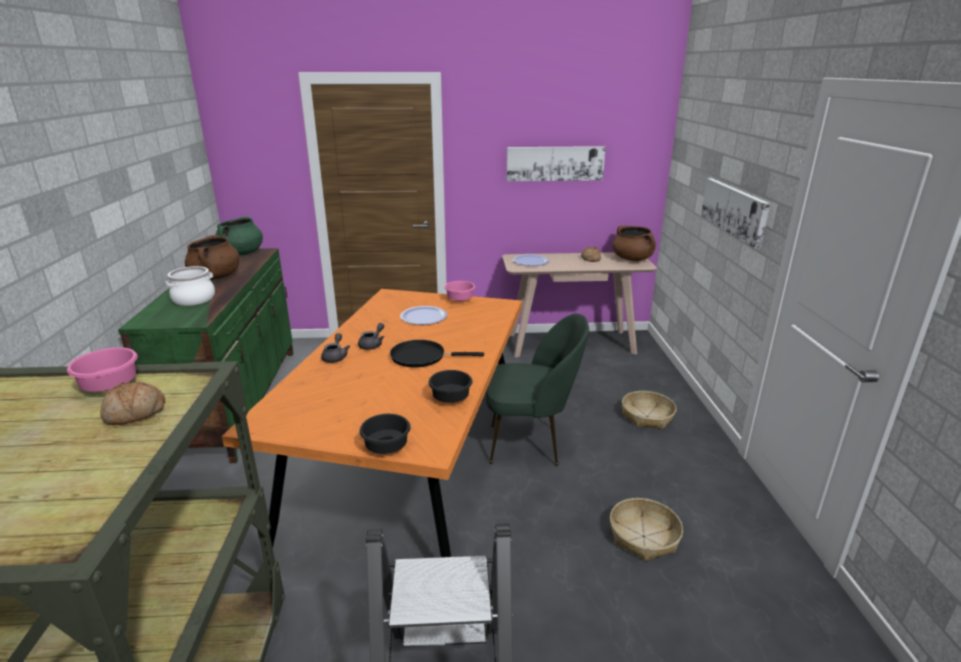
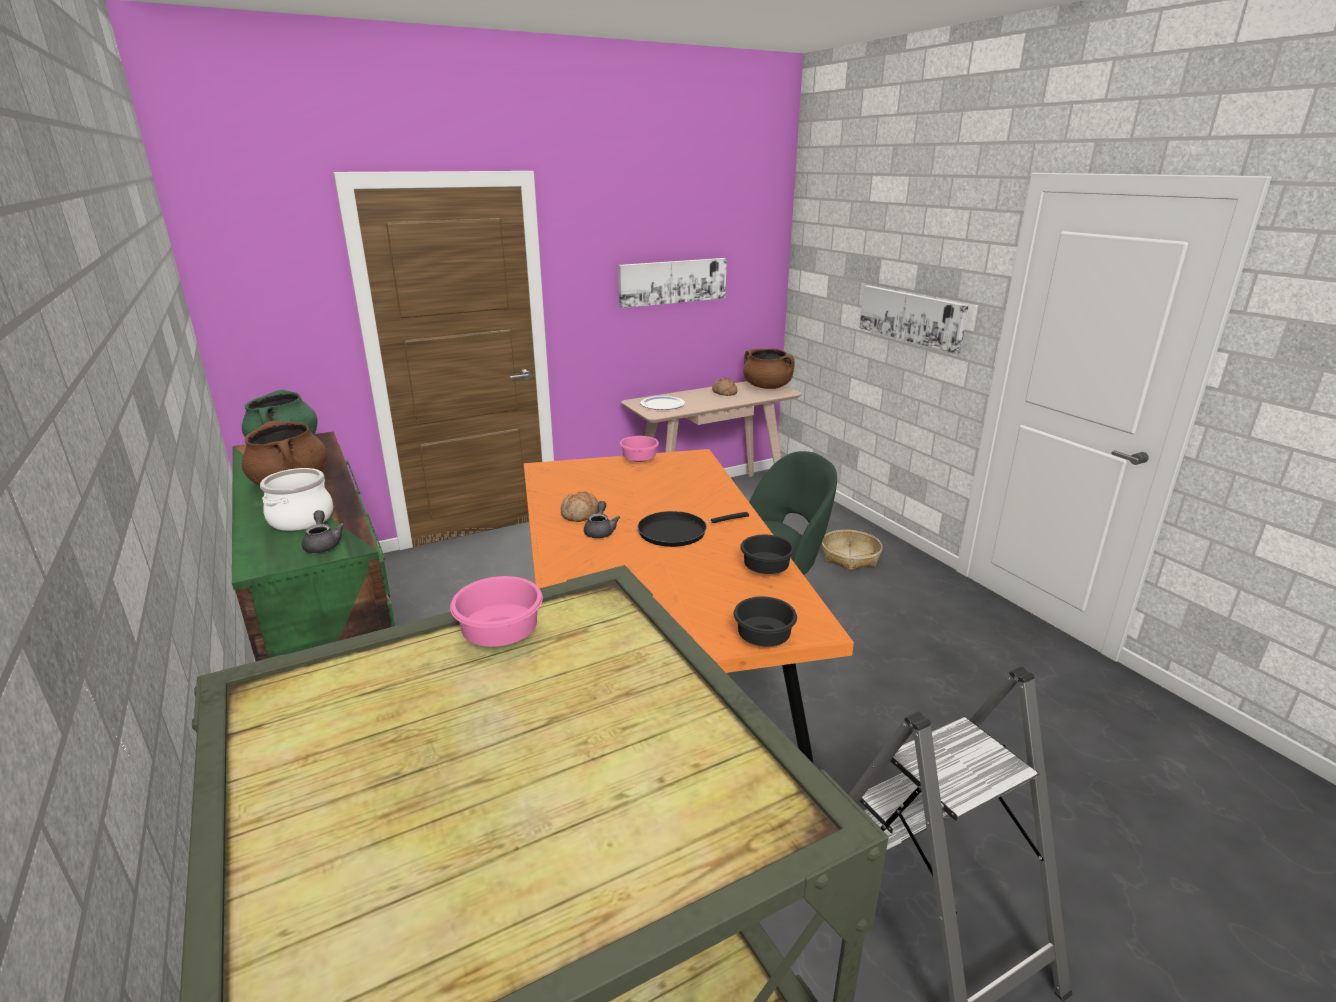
camera: 25 degrees left, 0 degrees up
bread [100,381,165,425] -> bread moved to [561,492,599,522]
grey teapot [321,333,350,363] -> grey teapot moved to [302,510,345,553]
plate [400,306,447,325] -> none
basket [610,498,683,561] -> none

